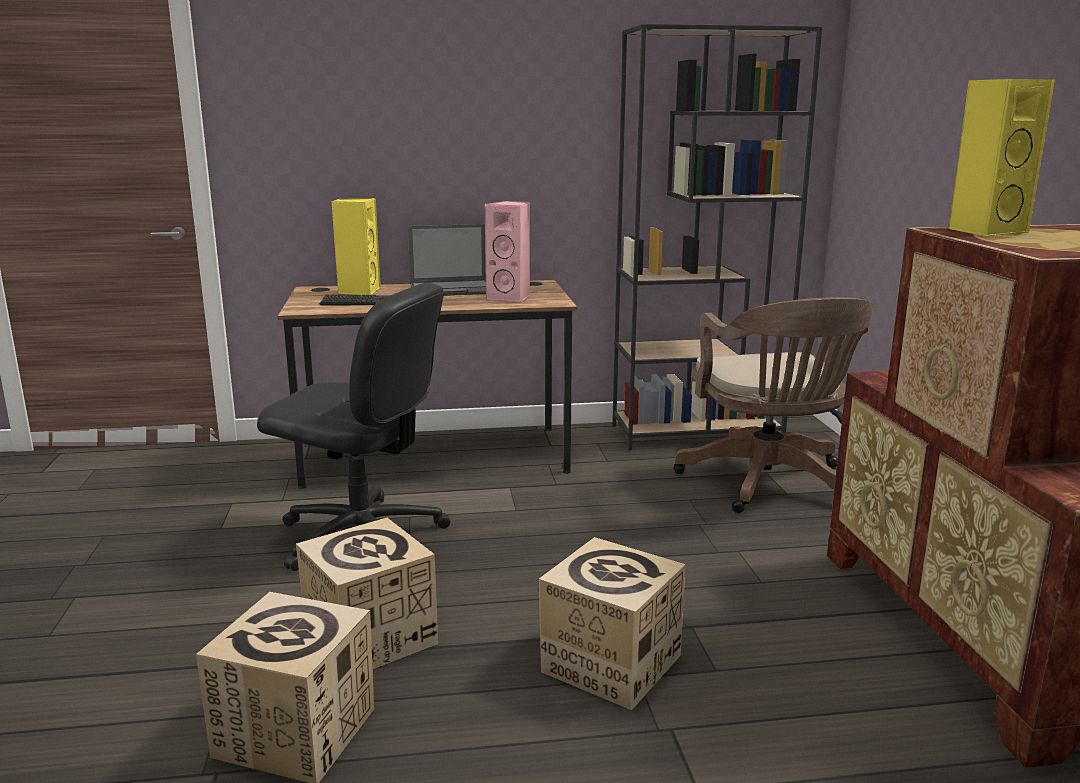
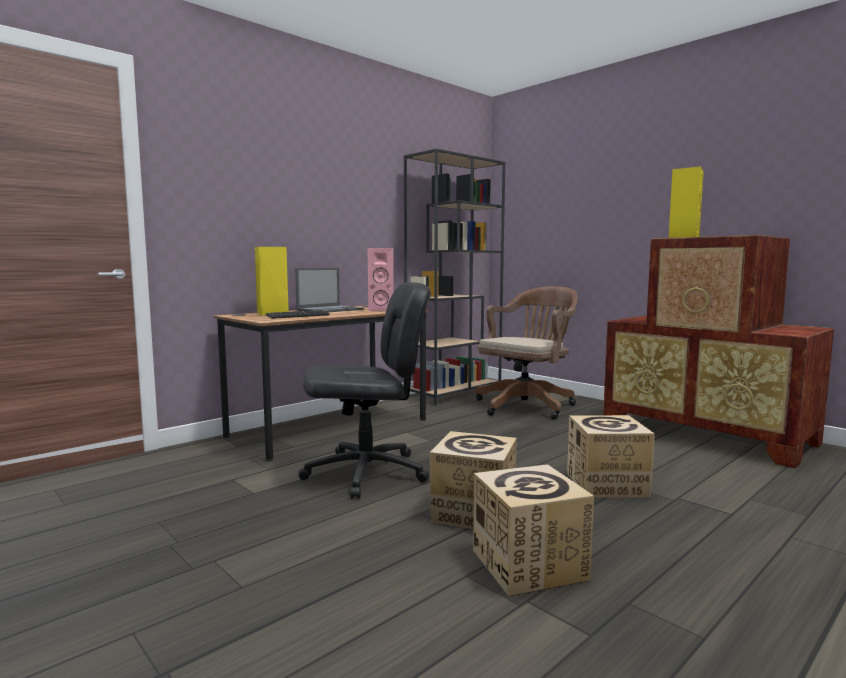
camera: 35 degrees left, 10 degrees down
brown office chair [674,297,873,513] -> brown office chair turned 90 degrees counterclockwise [475,286,578,420]

